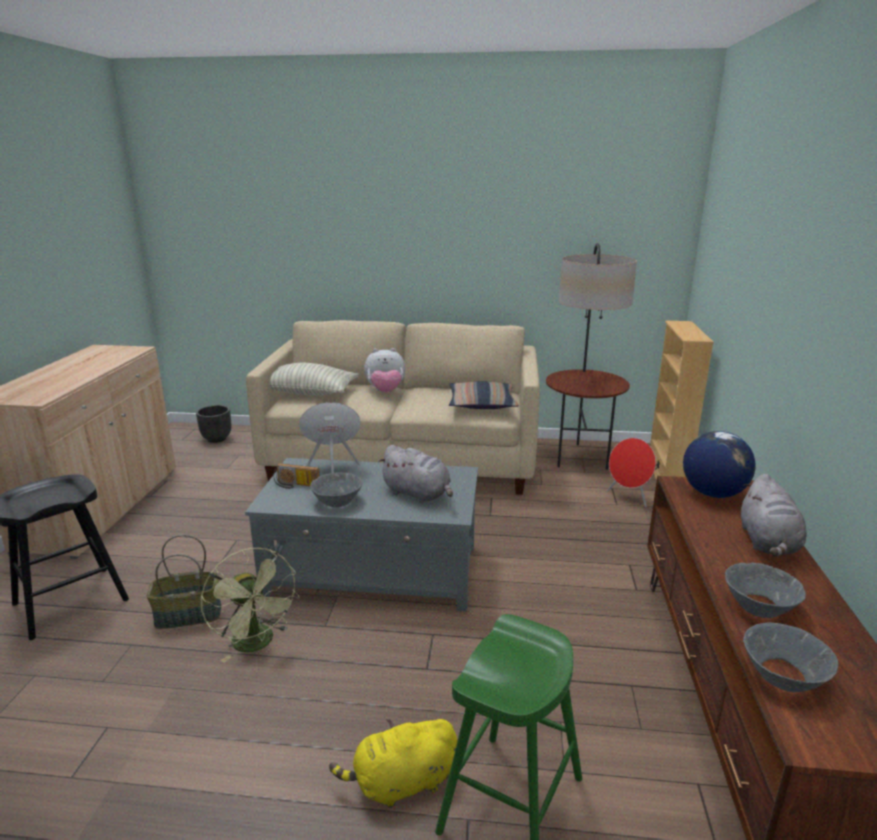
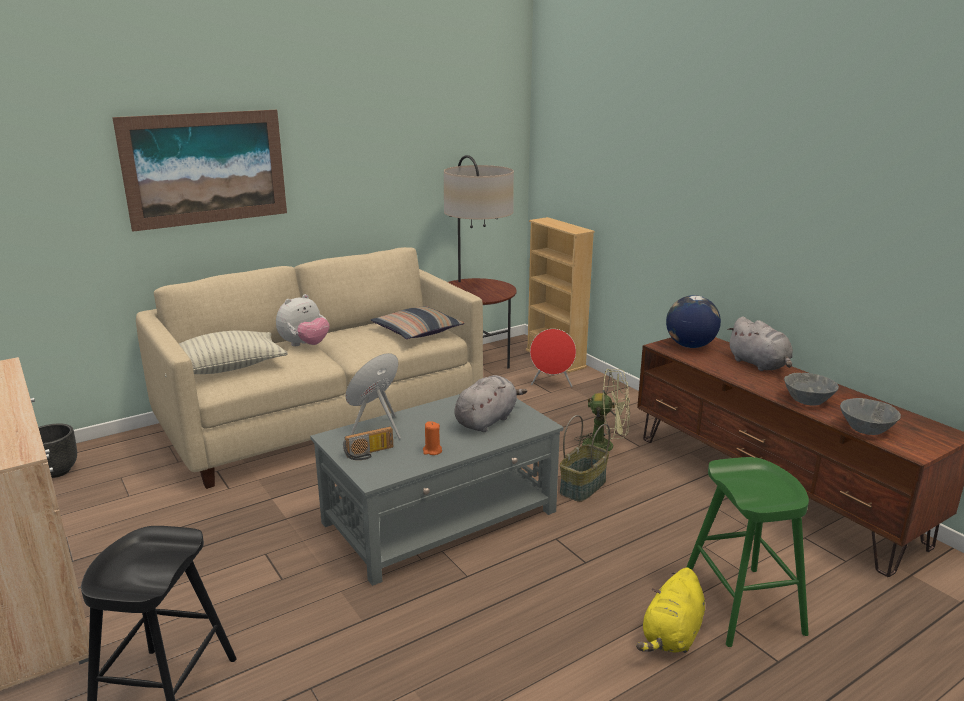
camera: 40 degrees left, 0 degrees up
basket [147,535,221,629] -> basket moved to [560,415,610,502]
green fan [200,548,300,663] -> green fan moved to [575,369,630,451]
grey bowl [310,472,362,507] -> orange candle [423,421,442,455]
grey plush toy [378,445,453,503] -> grey plush toy turned 45 degrees counterclockwise [455,375,527,432]
none -> picture [112,110,287,232]

